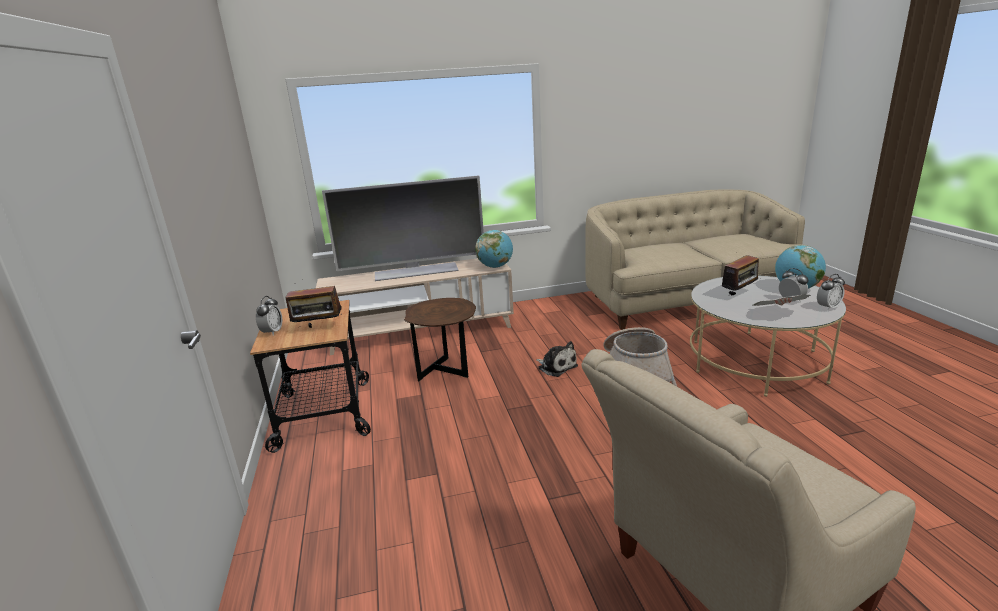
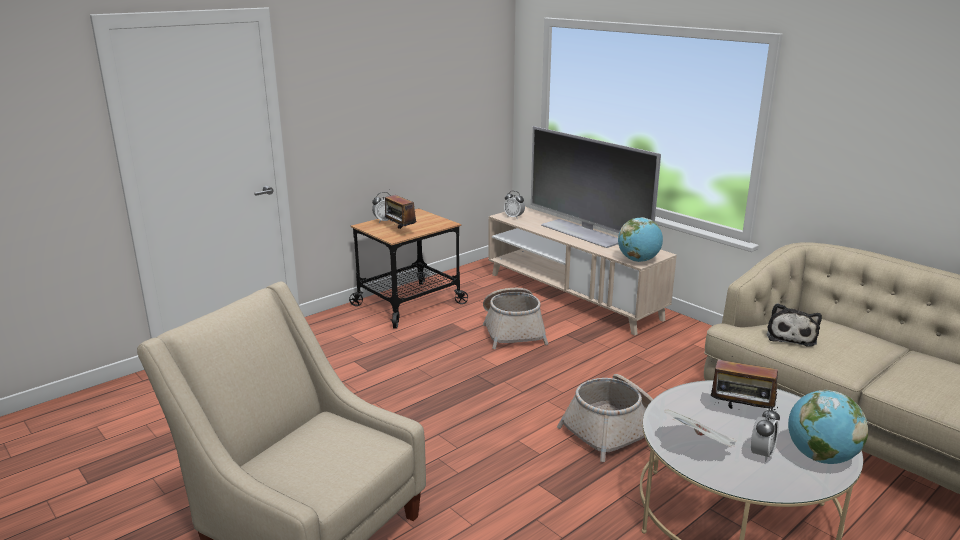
camera: 60 degrees right, 0 degrees up
brown side table [404,298,476,381] -> basket [483,288,548,349]
plush toy [536,341,578,377] -> plush toy moved to [767,303,822,347]
alarm clock [817,274,845,311] -> alarm clock moved to [504,191,525,219]

